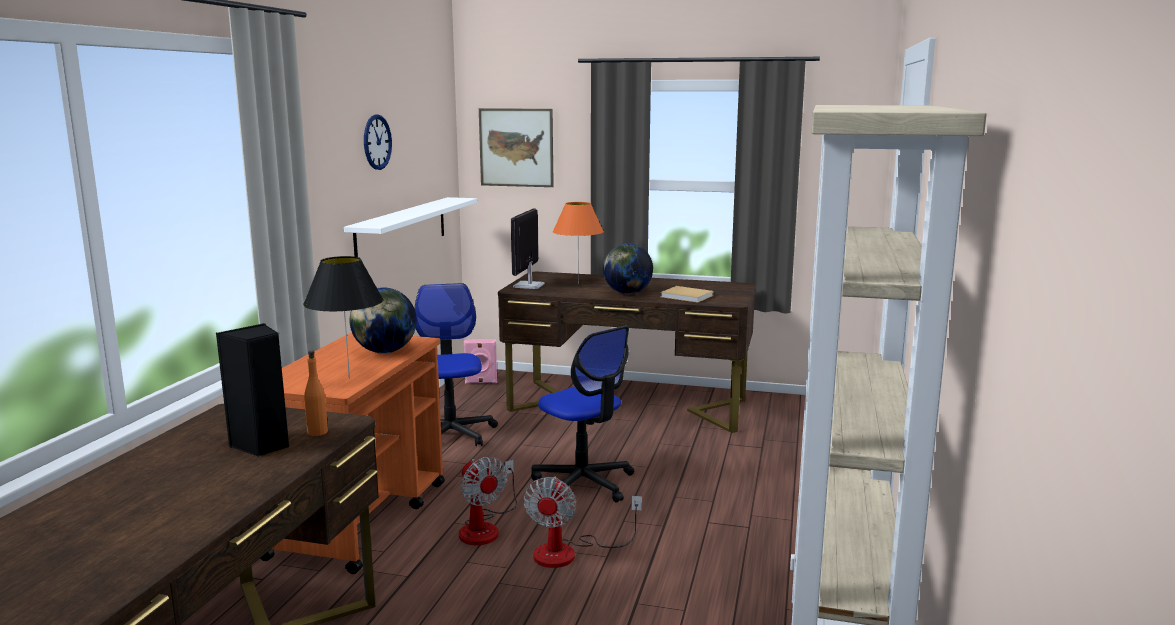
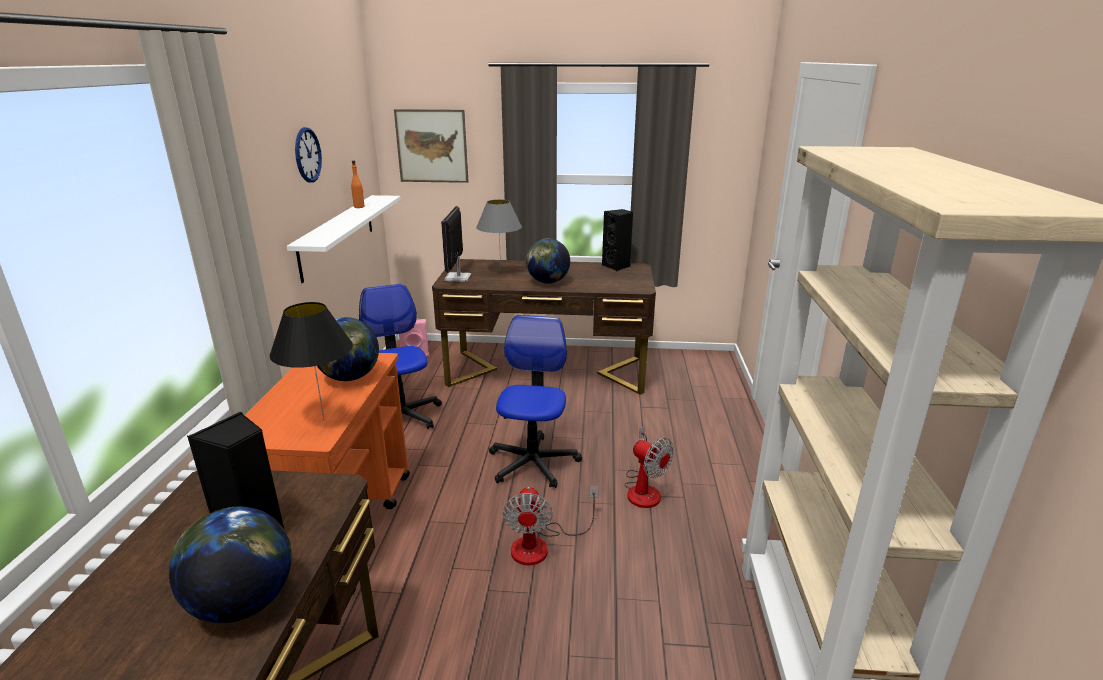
camera: 10 degrees left, 10 degrees up
orange bottle [304,350,328,436] -> orange bottle moved to [351,160,365,208]
fan [459,457,517,545] -> fan moved to [624,425,674,508]
office chair [531,325,634,503] -> office chair turned 120 degrees counterclockwise [489,315,582,488]
orange table lamp [553,202,604,284] -> grey table lamp [476,199,522,273]
beige book [660,286,713,303] -> none
none -> globe [169,507,292,623]
none -> black speaker [602,209,633,271]

